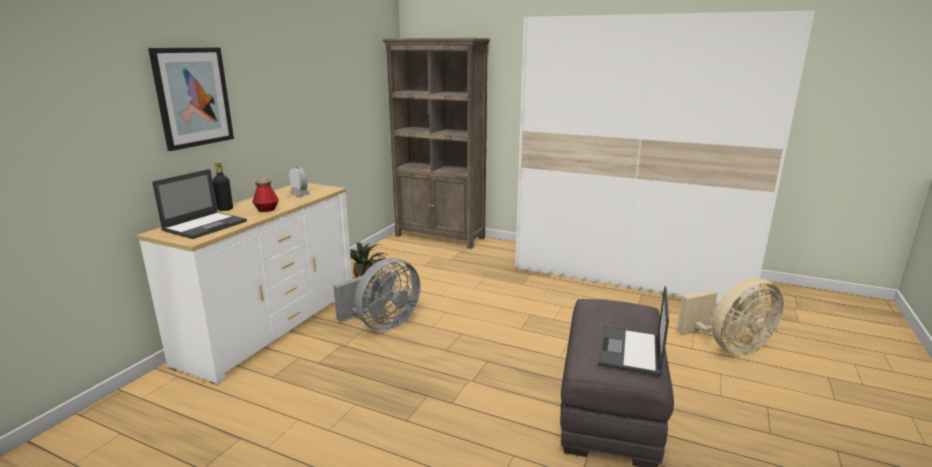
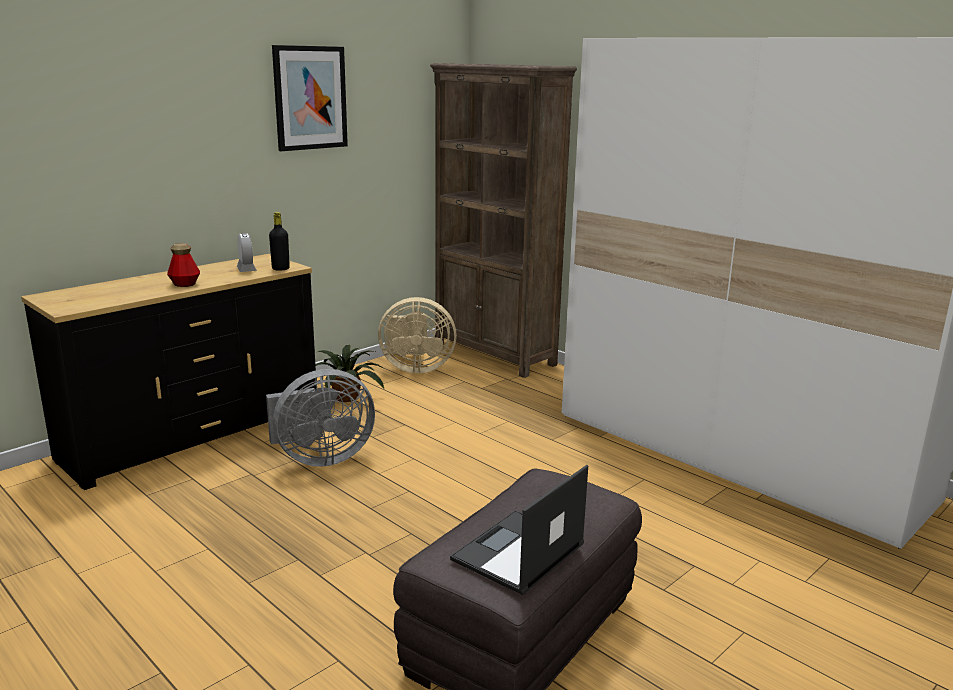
camera: 20 degrees right, 0 degrees up
white dresser [137,183,352,384] -> black dresser [21,254,316,490]
picture [148,47,234,151] -> picture moved to [272,45,348,151]
laptop [152,169,247,239] -> none
black bottle [212,162,233,211] -> black bottle moved to [269,212,290,271]
beige fan [677,278,784,355] -> beige fan moved to [378,297,457,373]

